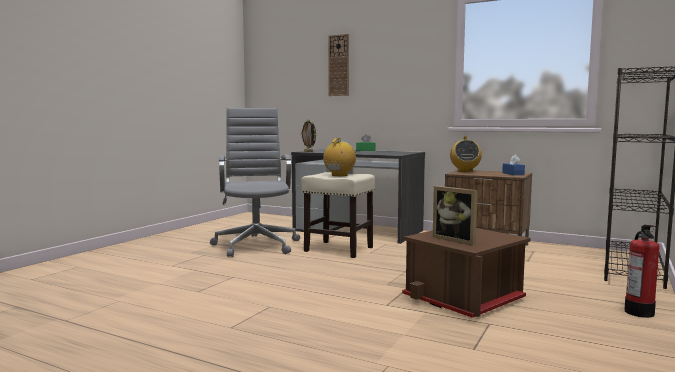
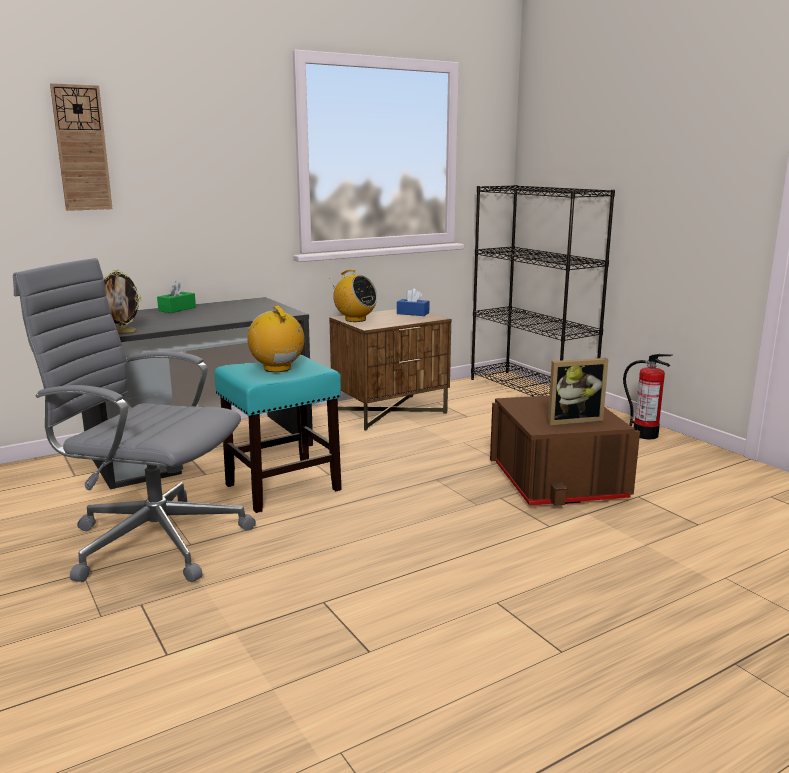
camera: 60 degrees left, 10 degrees up
beige stool [301,172,375,258] -> turquoise stool [214,355,342,513]

